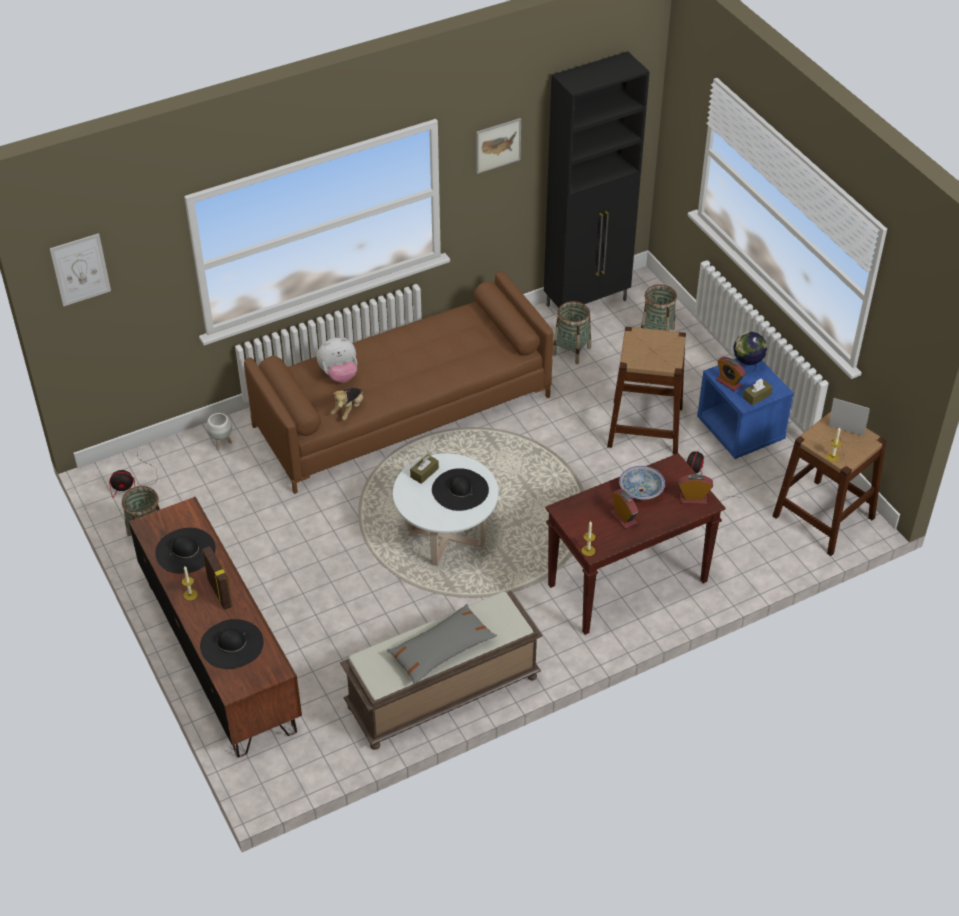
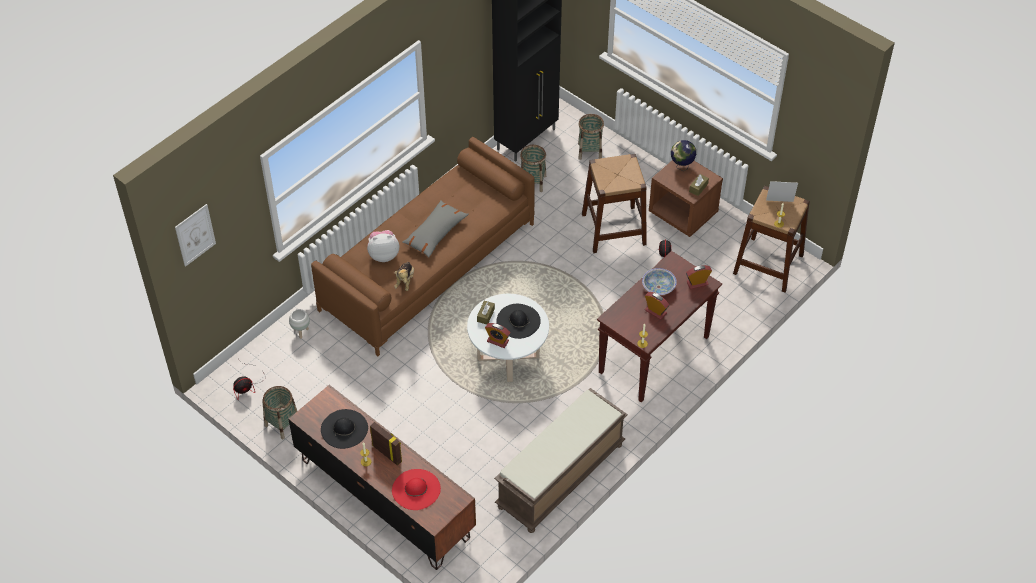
camera: 20 degrees left, 5 degrees up
black hat [200,619,264,669] -> red hat [392,469,441,510]
plush toy [317,338,357,383] -> plush toy turned 150 degrees counterclockwise [367,230,399,262]
grey pillow [387,604,497,684] -> grey pillow moved to [402,200,469,257]
picture [476,118,521,174] -> none
blue nightstand [697,358,794,459] -> brown nightstand [649,160,723,237]
alarm clock [716,357,746,391] -> alarm clock moved to [485,323,510,348]

